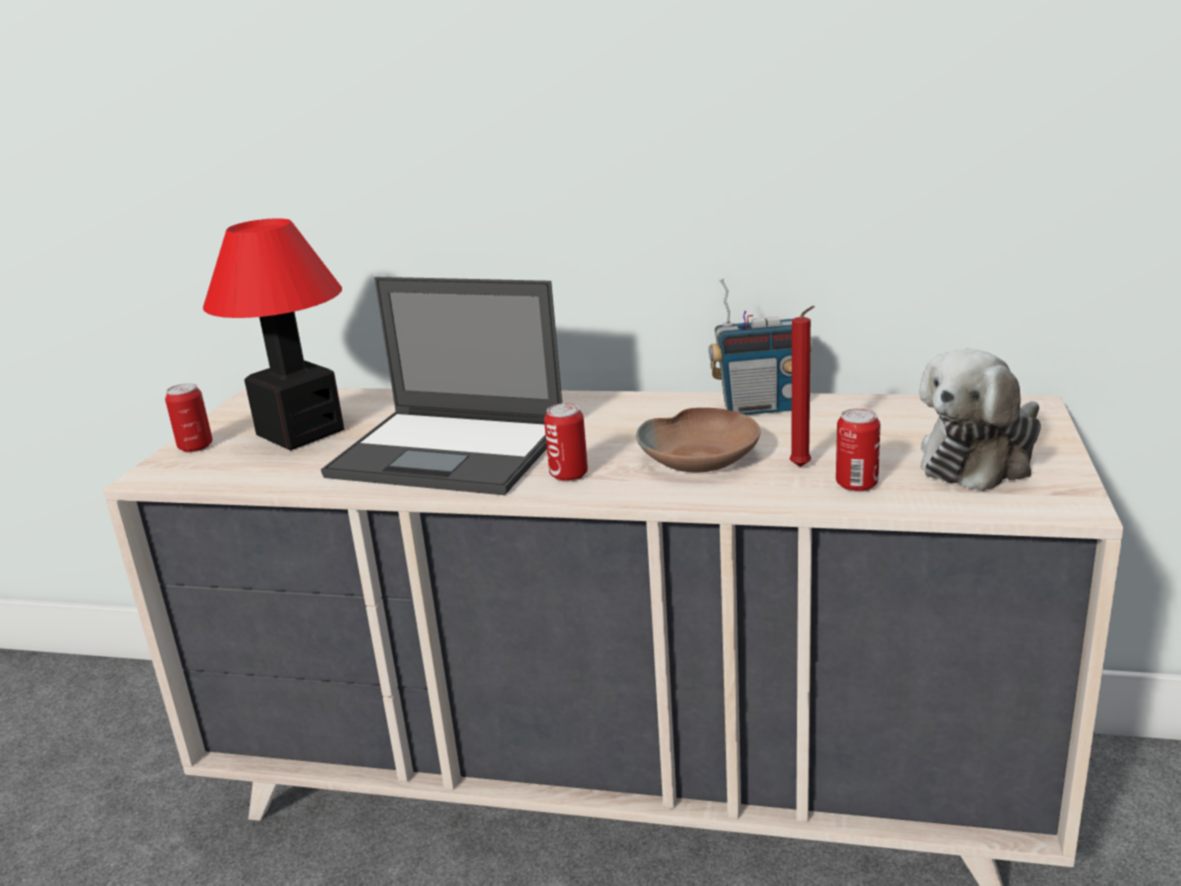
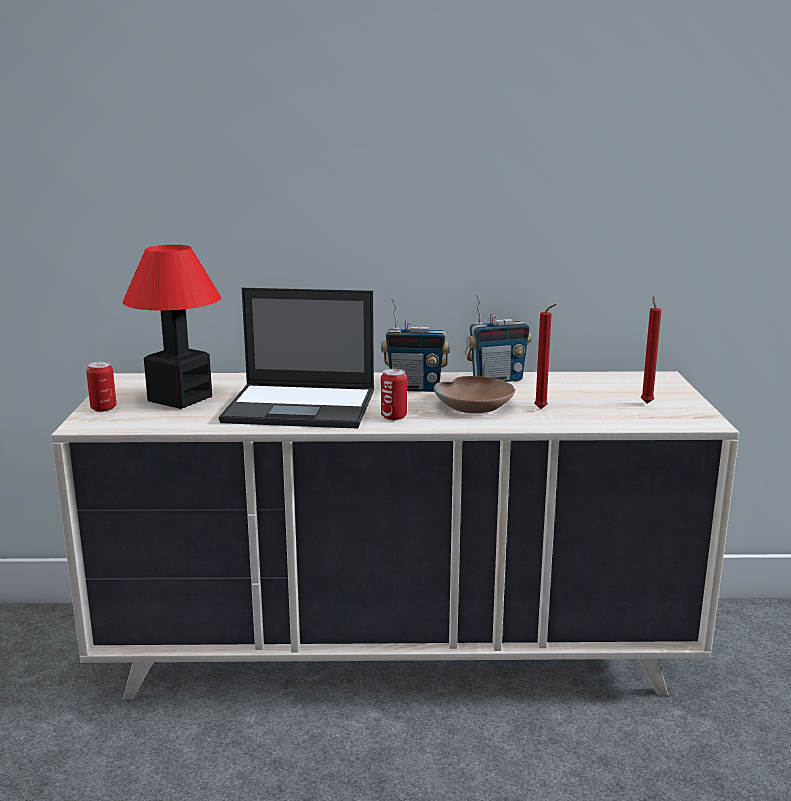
camera: 15 degrees left, 5 degrees down
can [836,408,881,492] -> none
plush toy [919,349,1041,491] -> red candle [641,296,661,403]
none -> radio [381,298,450,392]

